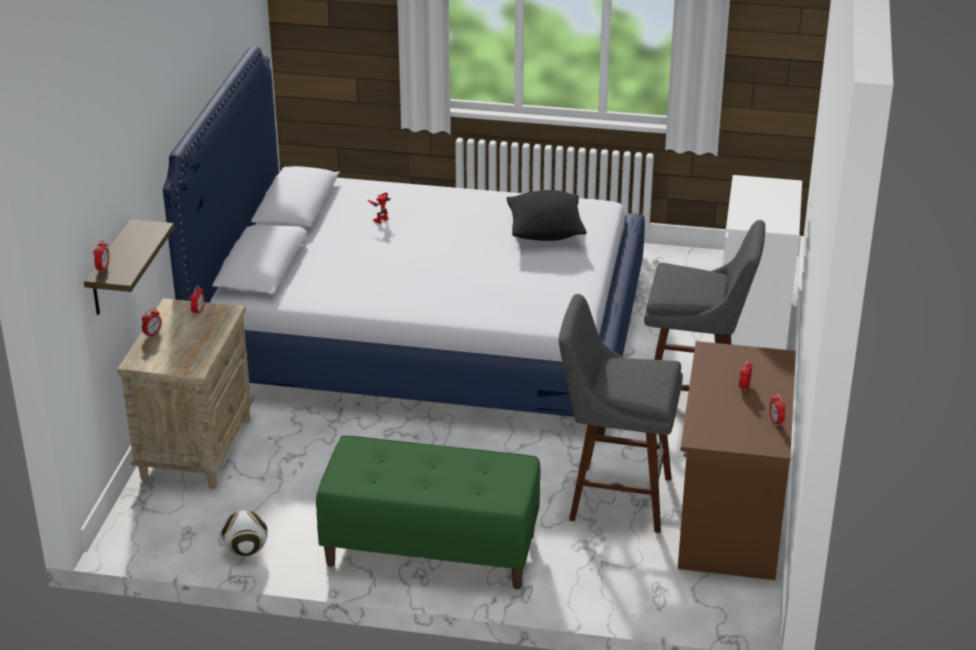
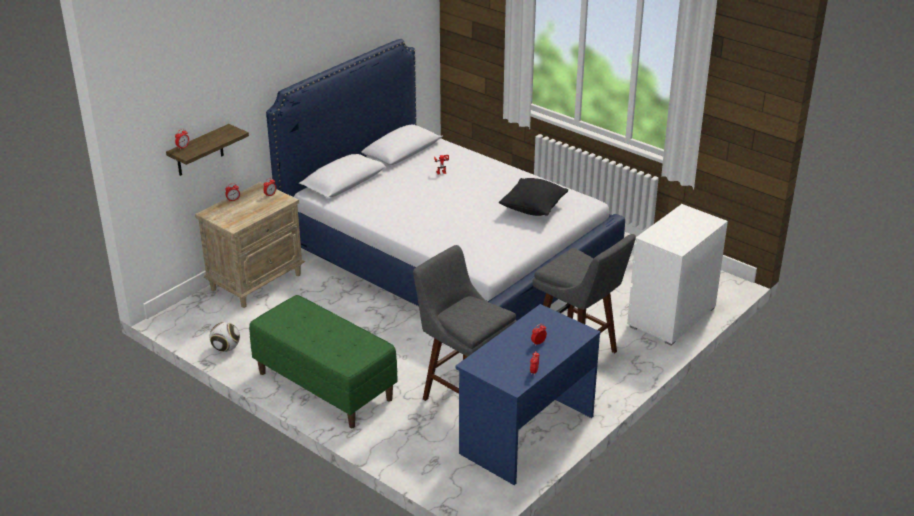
camera: 30 degrees right, 0 degrees up
brown desk [678,341,796,580] -> blue desk [455,304,600,485]

